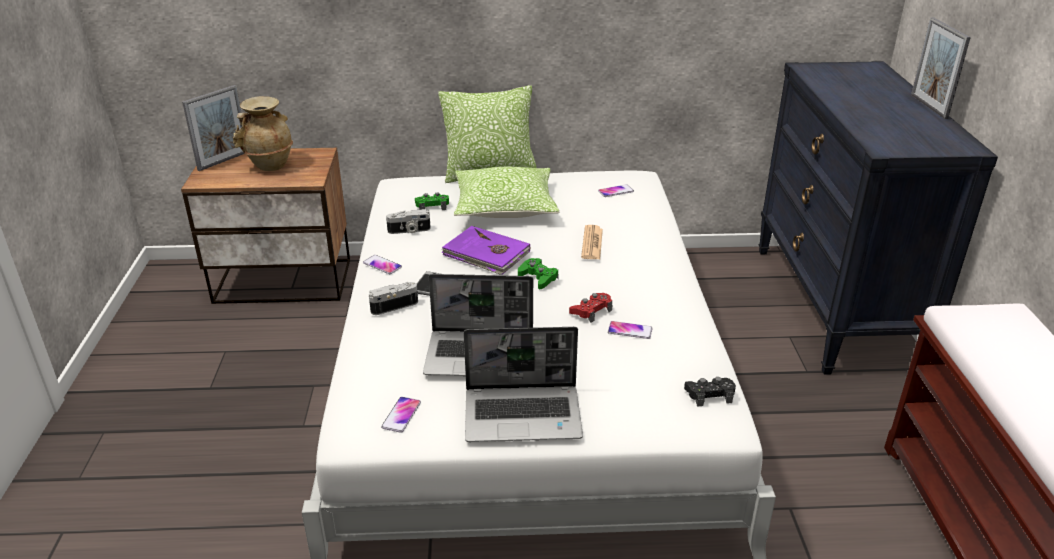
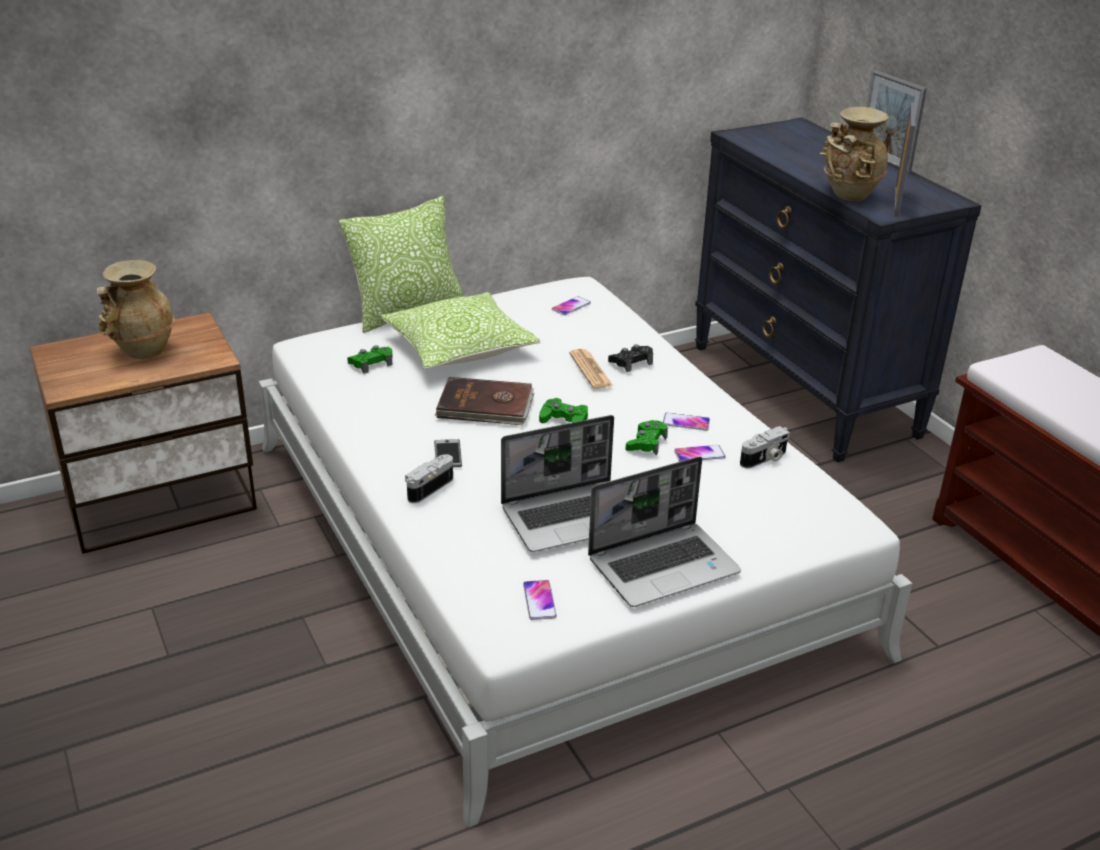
camera: 25 degrees left, 0 degrees up
picture frame [182,85,244,171] -> picture frame moved to [894,102,915,217]
phone [363,255,402,274] -> phone moved to [663,413,710,430]
camera [386,209,431,234] -> camera moved to [740,426,790,468]
purple book [441,226,530,275] -> brown book [435,377,534,425]
red game controller [569,293,613,323] -> green game controller [625,420,668,455]
black game controller [684,377,736,407] -> black game controller moved to [608,344,653,372]
none -> beige vase [819,107,889,201]

